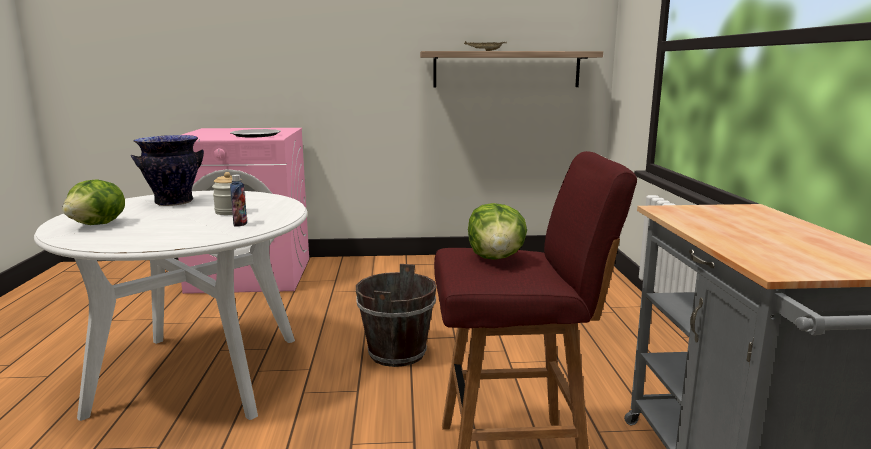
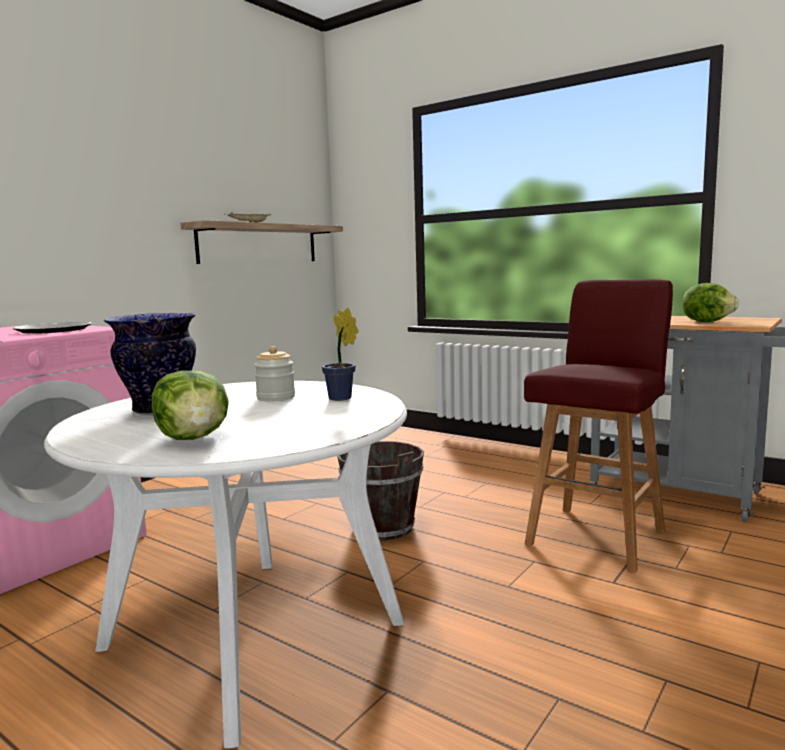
camera: 50 degrees left, 5 degrees down
bottle [230,175,247,227] -> potted plant [322,308,359,401]
lettuce [468,203,527,260] -> lettuce moved to [682,283,739,322]

